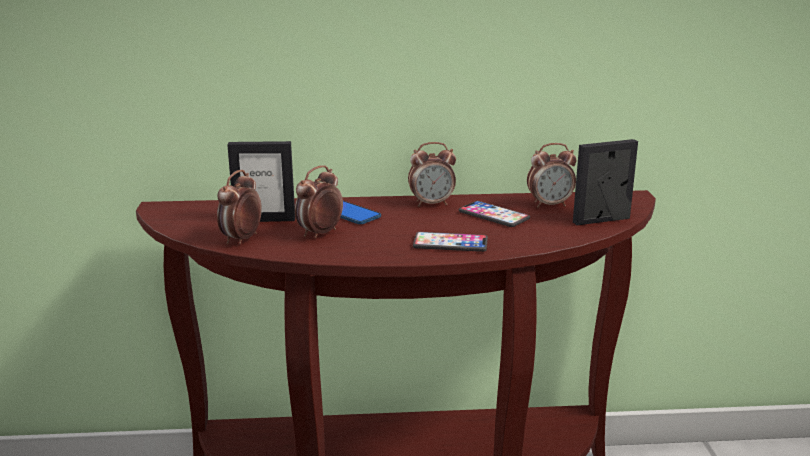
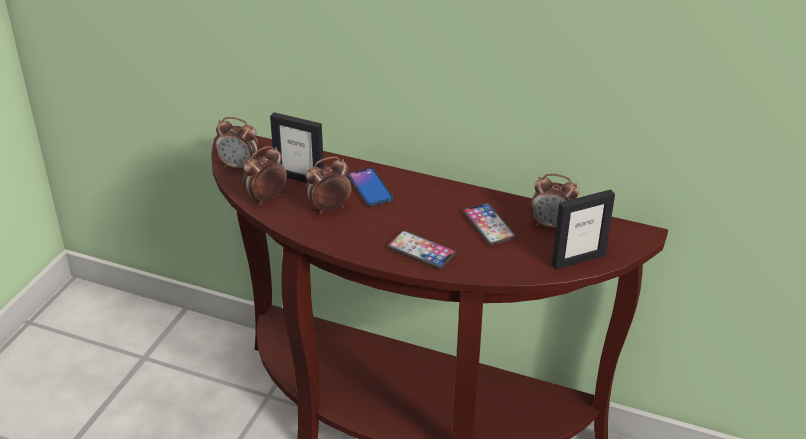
camera: 25 degrees right, 15 degrees up
alarm clock [408,142,456,207] -> alarm clock moved to [215,117,259,168]
picture frame [573,139,638,225] -> picture frame turned 150 degrees clockwise [552,189,615,270]

